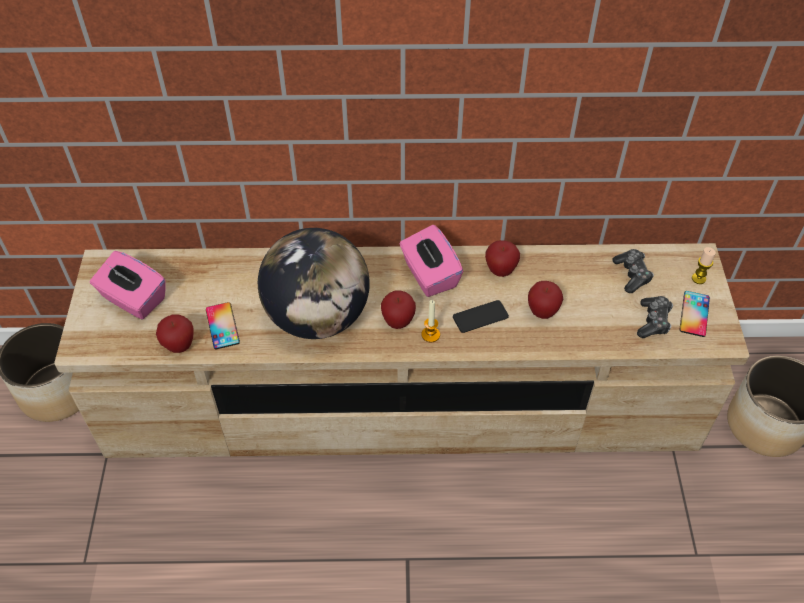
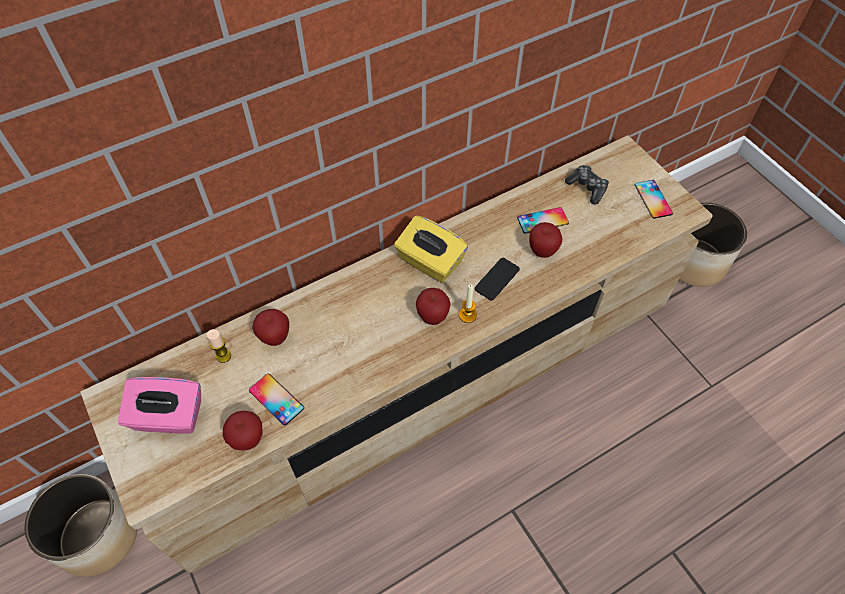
camera: 30 degrees left, 5 degrees up
globe [258,228,370,339] -> none
pink tissue box [399,225,463,297] -> yellow tissue box [394,215,468,283]
apple [485,240,520,277] -> apple moved to [252,309,289,346]
game controller [637,296,673,338] -> none
candle [692,247,716,284] -> candle moved to [207,329,231,363]
none -> phone [517,207,569,234]

